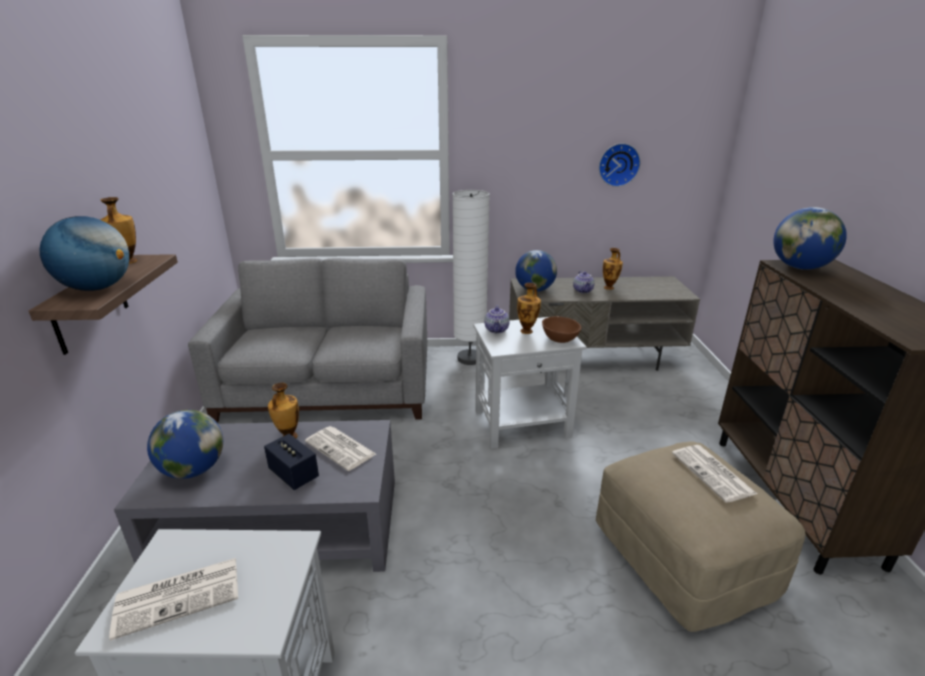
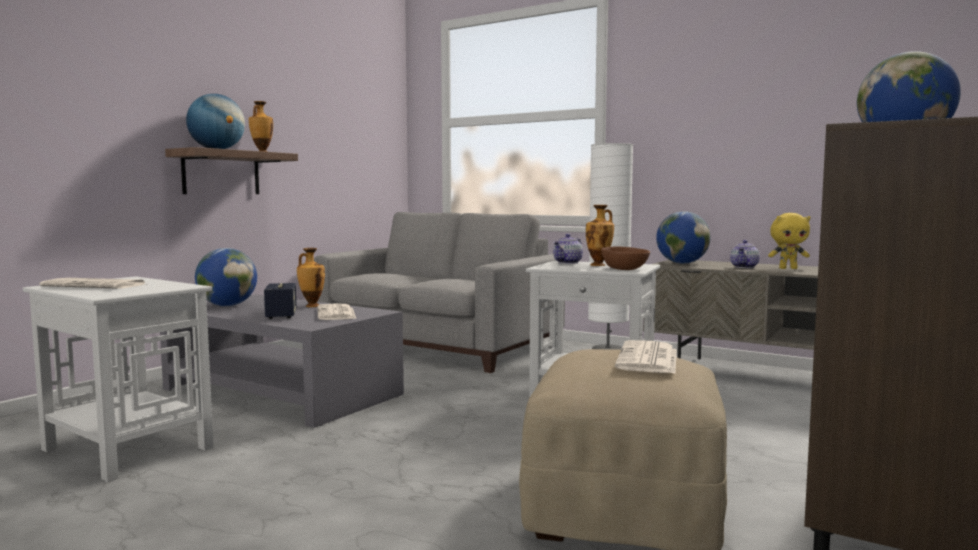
camera: 35 degrees right, 20 degrees down
wall clock [599,143,641,187] -> none
vase [603,248,623,290] -> yellow plush toy [768,213,810,269]

